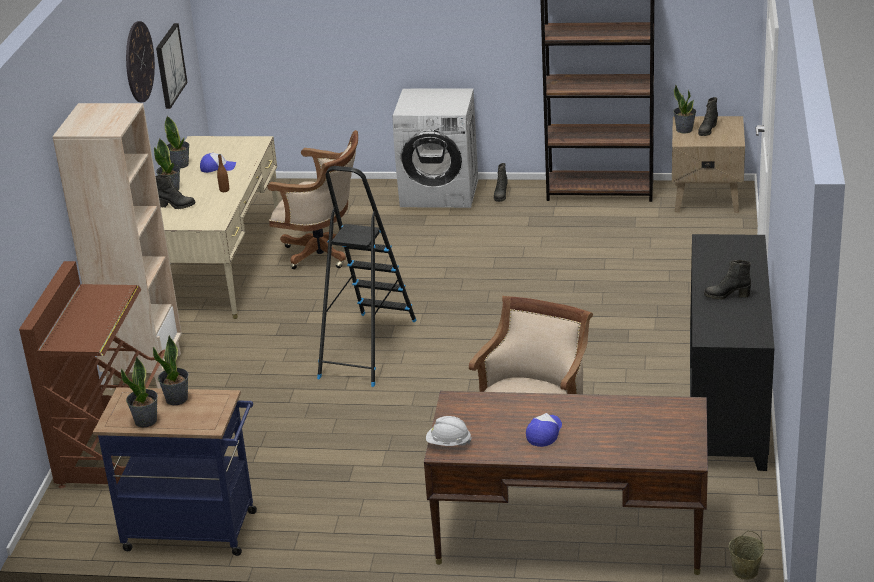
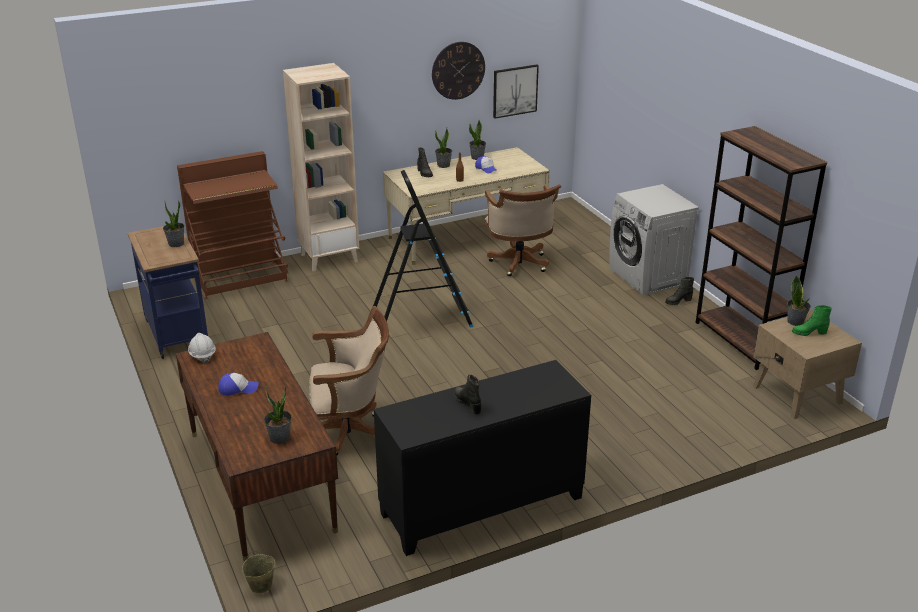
camera: 55 degrees right, 0 degrees up
potted plant [121,357,158,427] -> potted plant moved to [264,385,292,444]
black boot [698,97,718,136] -> green boot [792,305,832,336]

